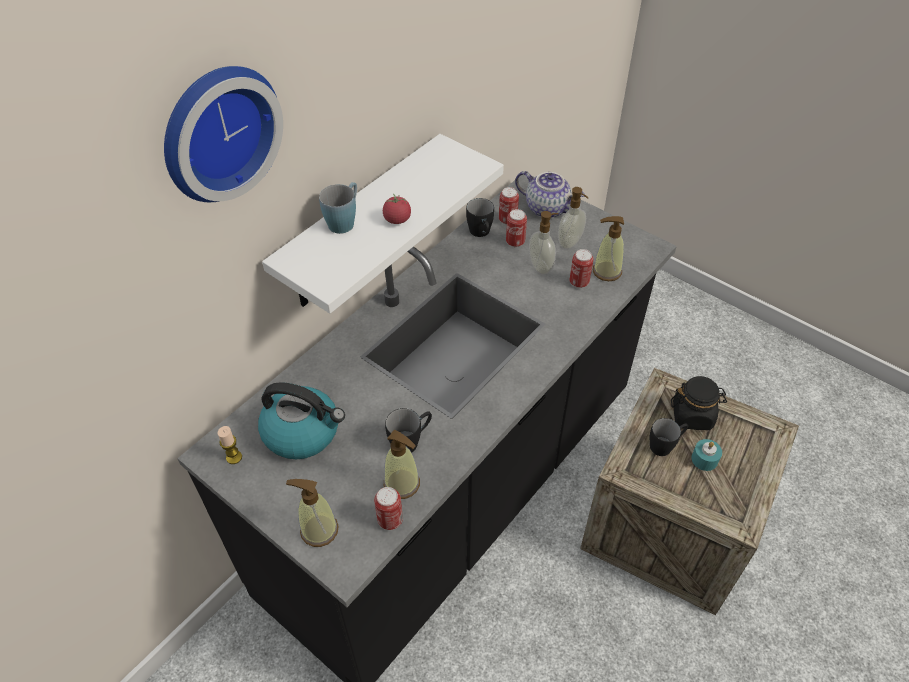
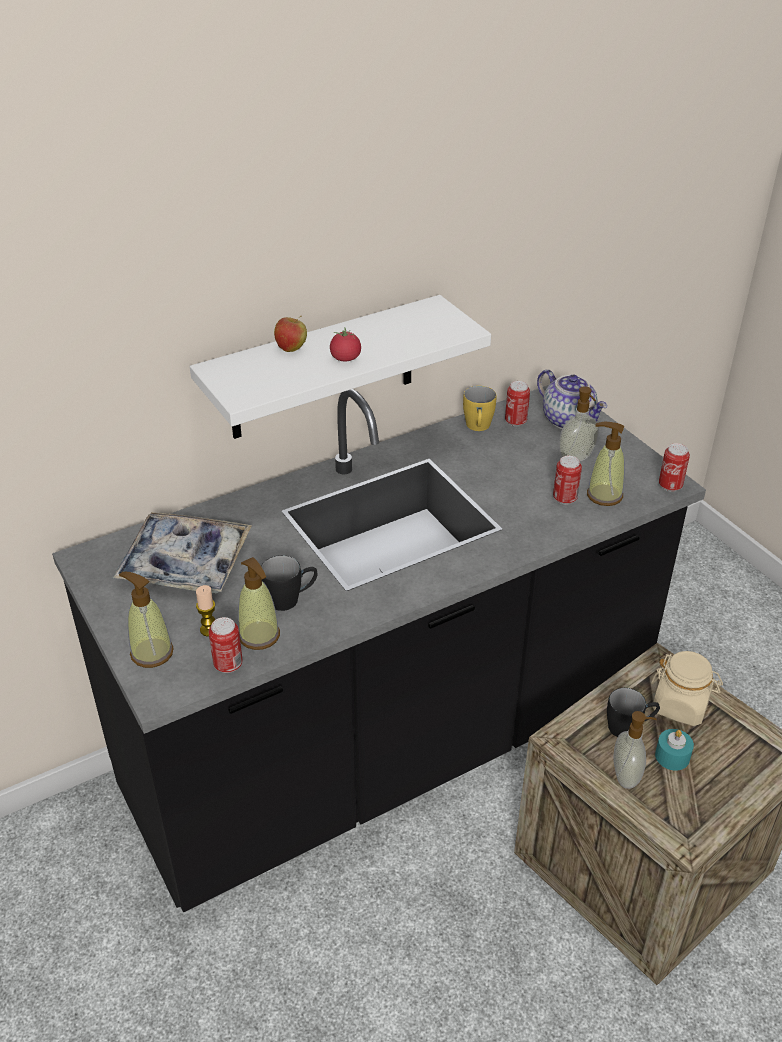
camera: 20 degrees right, 10 degrees down
wall clock [164,66,283,202] -> none
candle [217,426,242,464] -> candle moved to [196,585,215,636]
kettle [258,382,345,459] -> tray [113,512,252,594]
blue mug [319,182,357,234] -> apple [274,316,307,352]
black mug [466,198,494,237] -> yellow mug [463,386,497,431]
can [506,209,527,247] -> can moved to [659,443,690,492]
soap dispenser [529,211,559,274] -> soap dispenser moved to [613,711,657,789]
black jar [671,376,727,430] -> beige jar [651,651,723,726]

